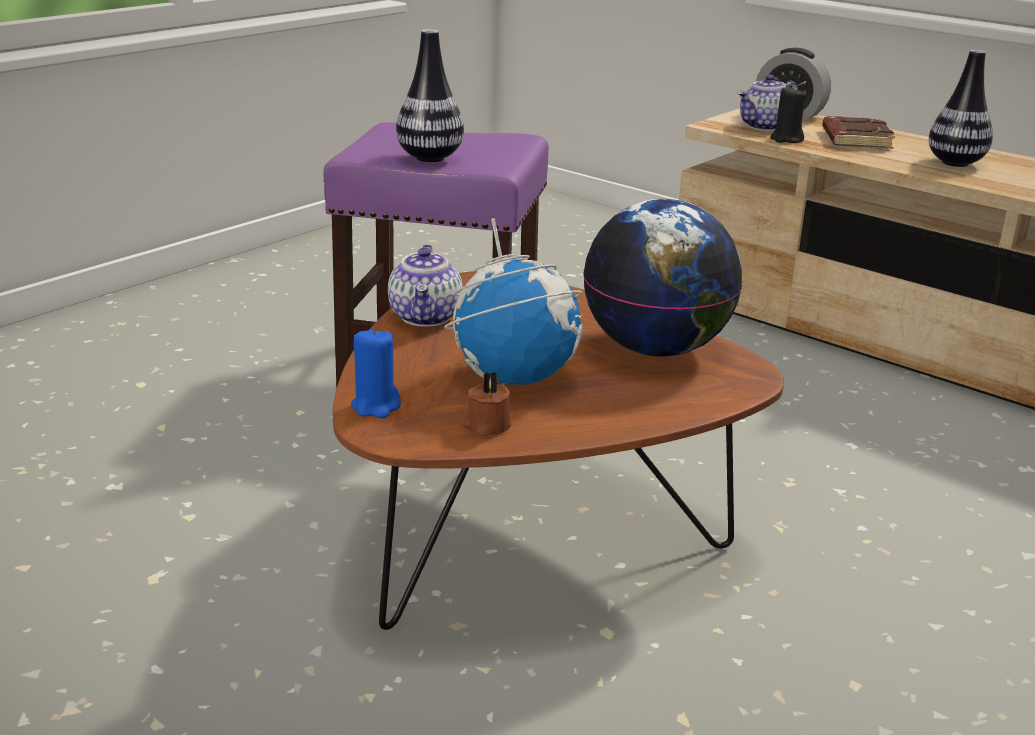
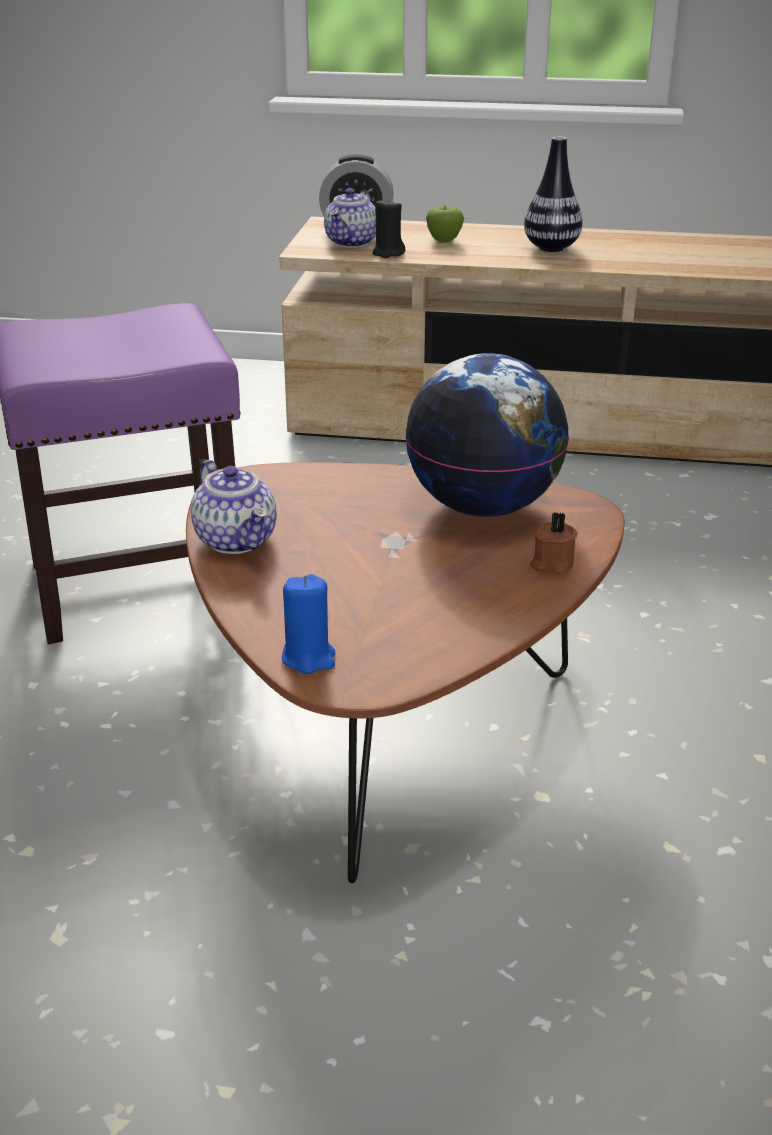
camera: 30 degrees left, 5 degrees up
vase [396,29,464,162] -> none
globe [444,218,583,385] -> none
brown candle [463,372,511,436] -> brown candle moved to [530,512,577,574]
brown book [822,116,895,149] -> apple [426,206,464,243]

